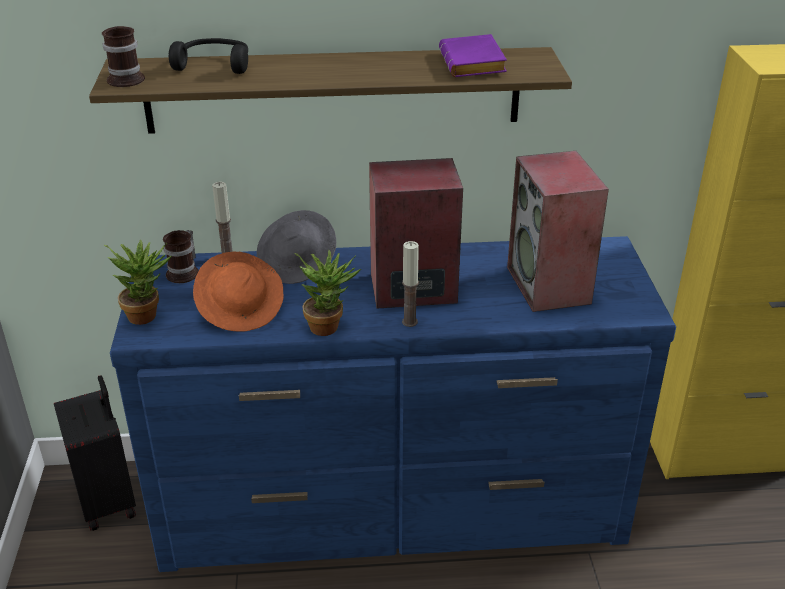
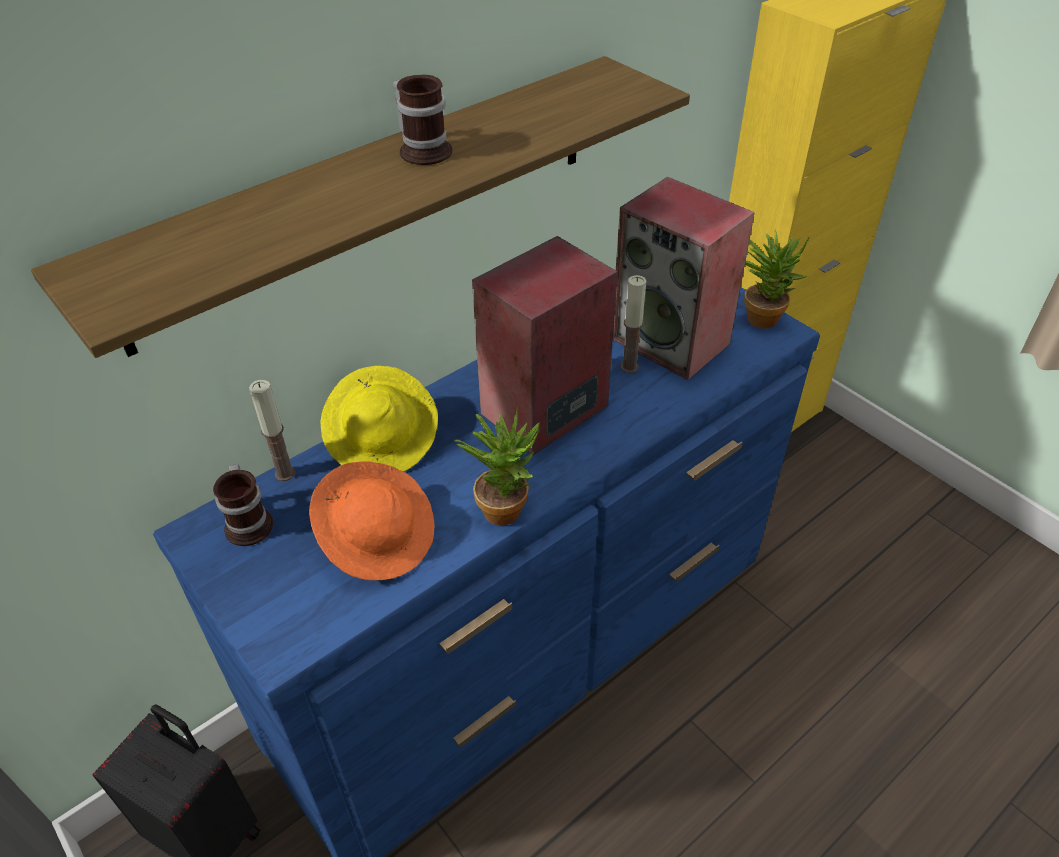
camera: 35 degrees left, 10 degrees up
mug [102,26,145,87] -> mug moved to [393,75,452,165]
potted plant [104,240,172,325] -> potted plant moved to [744,230,809,329]
black headphones [169,38,248,74] -> none
grey hat [257,210,336,284] -> yellow hat [321,366,438,472]
candle [402,241,419,327] -> candle moved to [620,275,646,373]
purple book [439,34,507,77] -> none

